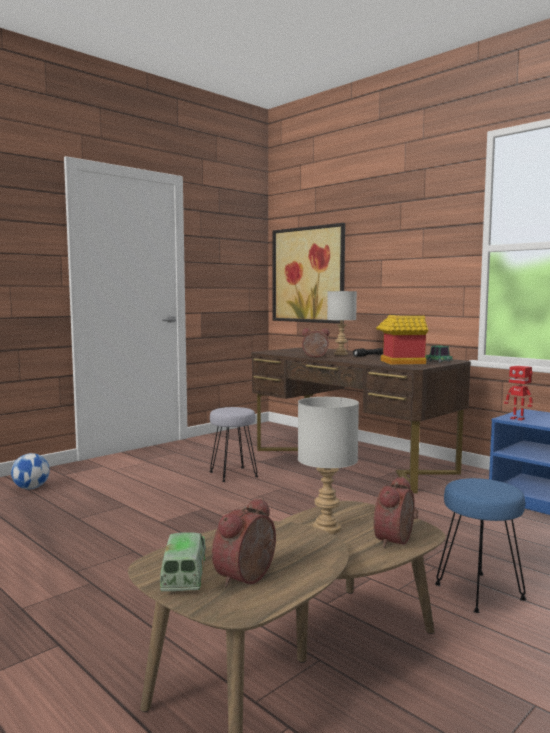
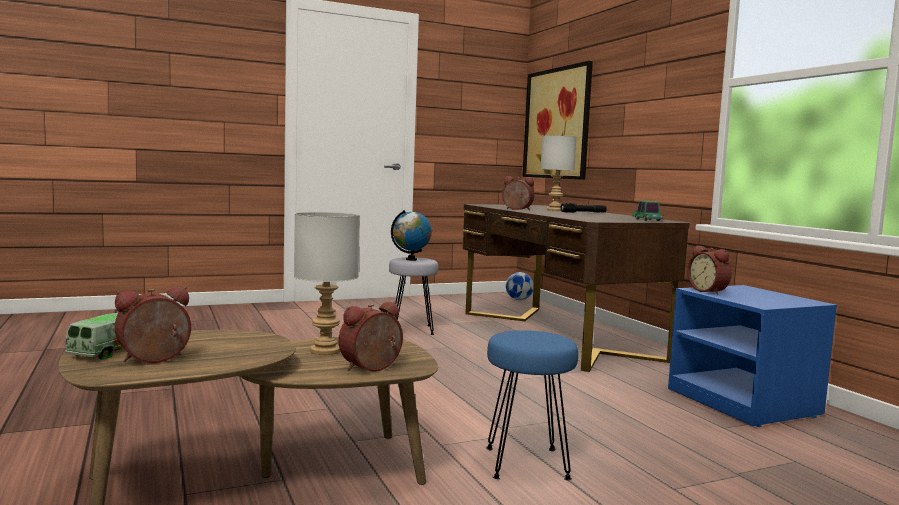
camera: 20 degrees right, 0 degrees up
football [11,453,50,489] -> football moved to [506,272,534,300]
toy house [376,315,428,365] -> none
toy robot [504,366,533,421] -> alarm clock [687,246,732,295]
none -> globe [391,210,432,261]

